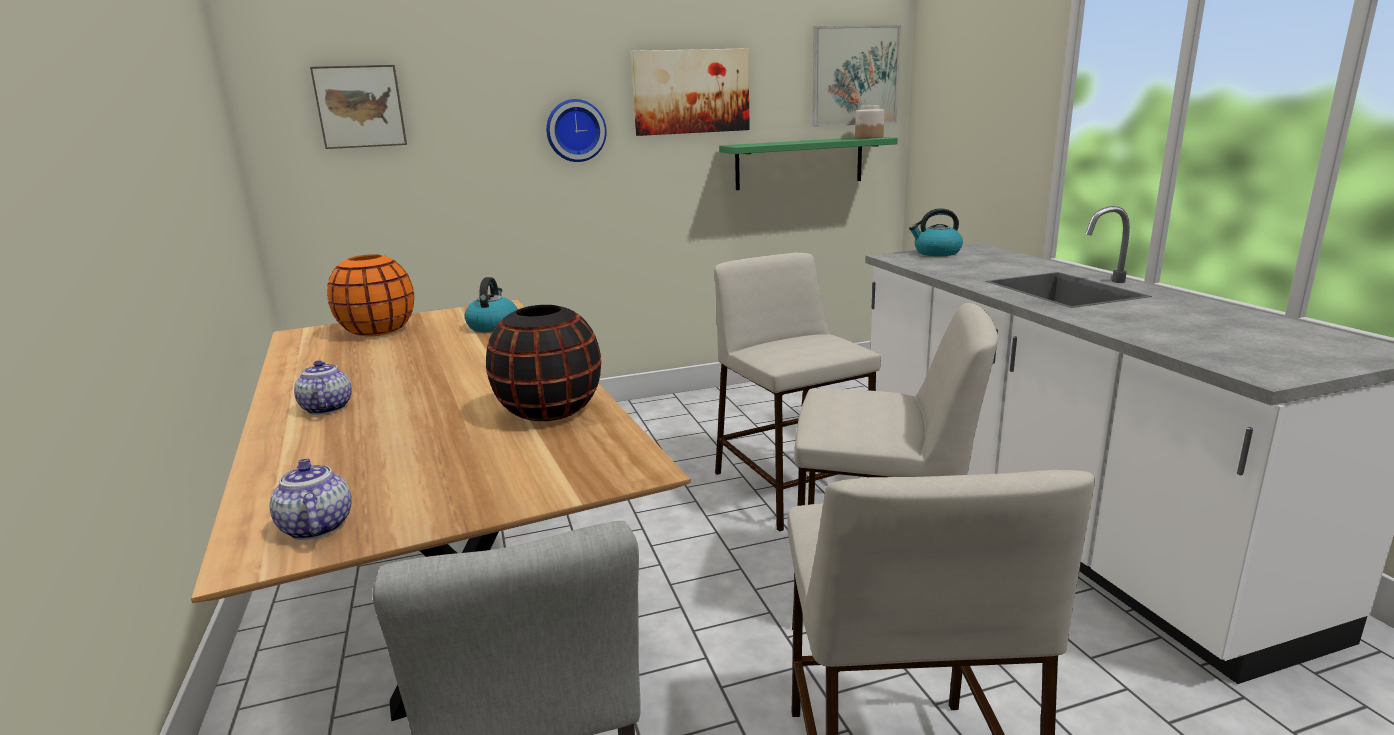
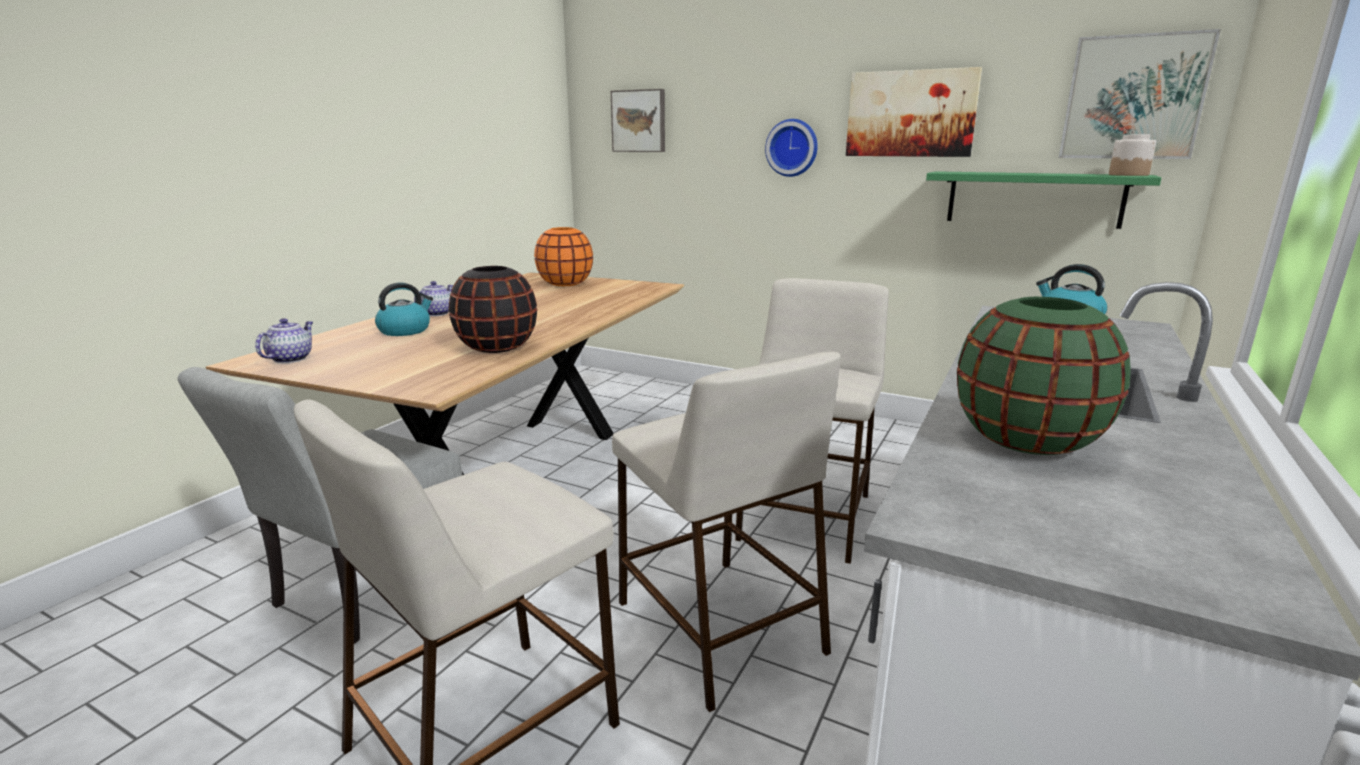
camera: 45 degrees right, 0 degrees up
kettle [464,277,518,332] -> kettle moved to [375,282,433,336]
none -> green vase [957,297,1131,455]

